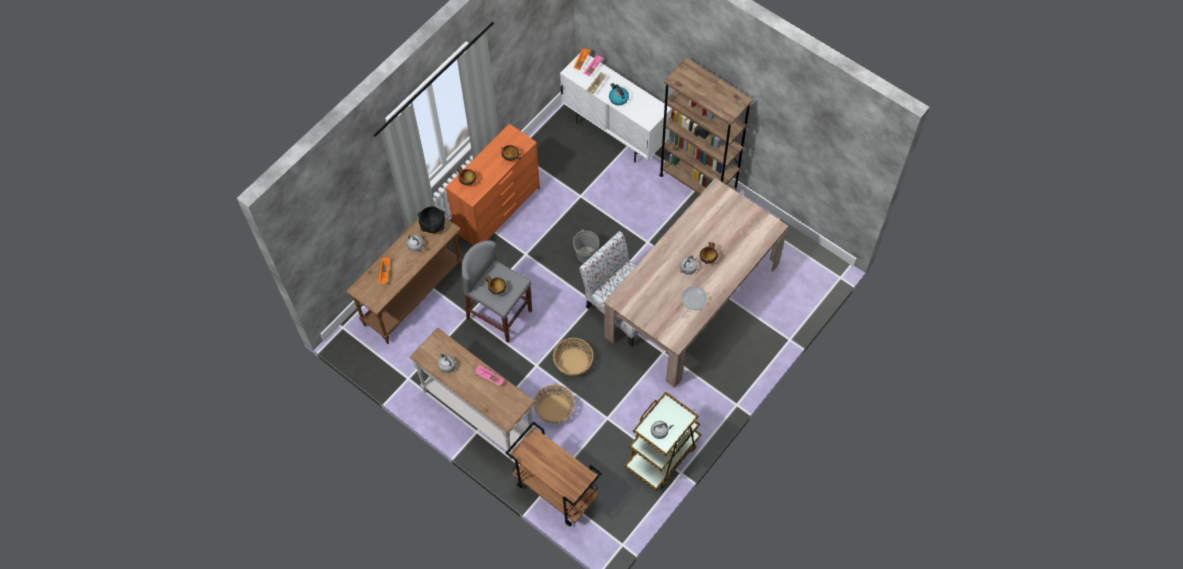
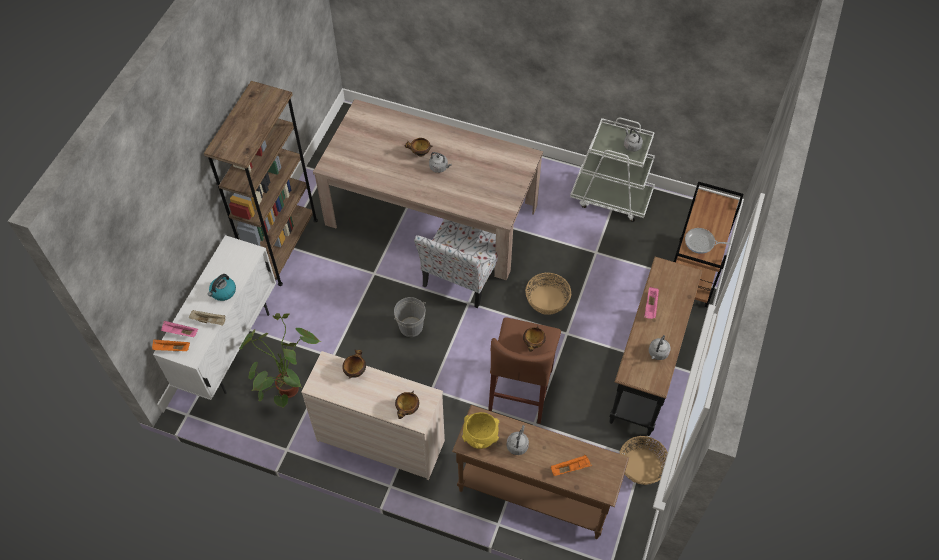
camera: 110 degrees left, 5 degrees down
white console table [409,328,536,459] -> black console table [609,257,703,436]
black bowl [418,206,445,233] -> yellow bowl [462,412,499,449]
orange dresser [445,124,540,245] -> beige dresser [301,351,445,480]
grey stool [461,240,532,343] -> brown stool [488,317,561,424]
basket [533,384,575,424] -> basket moved to [619,436,668,485]
brown cart [625,392,701,490] -> white cart [570,118,655,222]
frying pan [681,286,707,318] -> frying pan moved to [685,228,731,254]
none -> potted plant [239,313,321,407]

